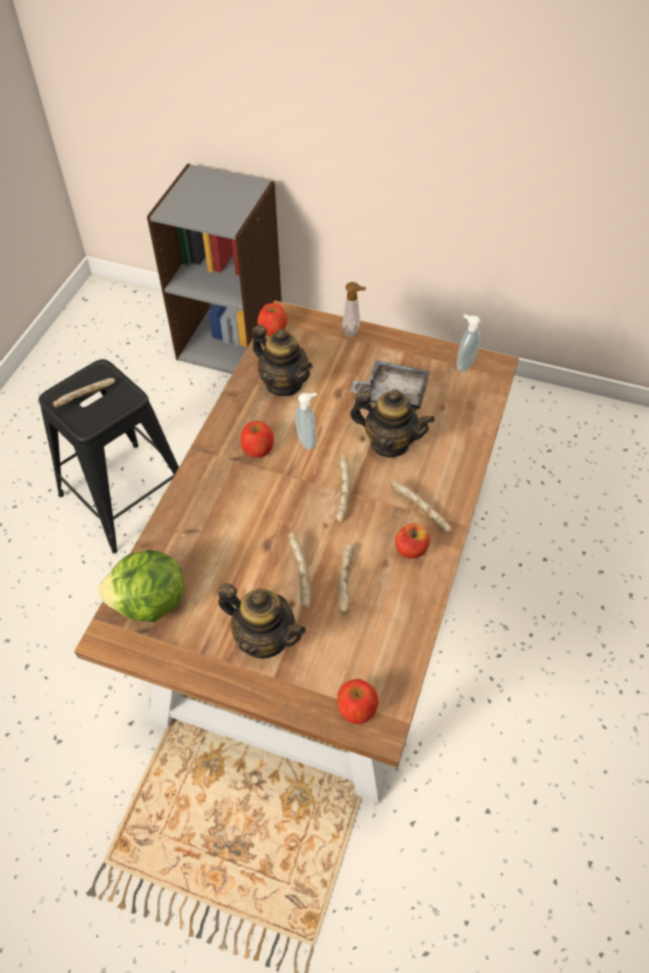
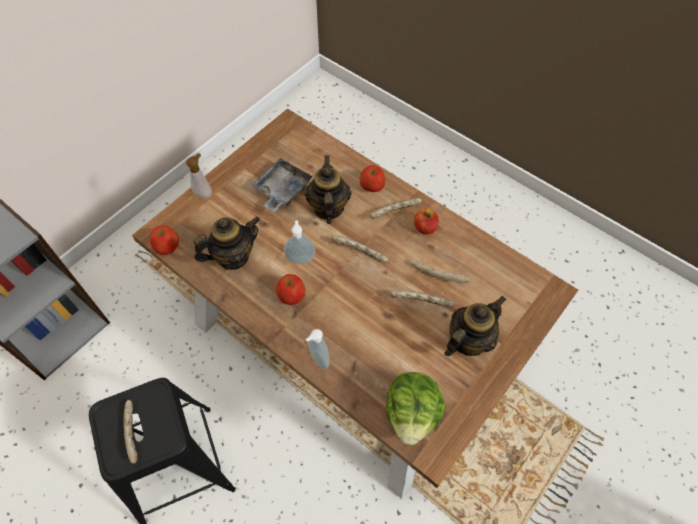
camera: 70 degrees left, 5 degrees up
apple [337,679,378,724] -> apple moved to [360,165,385,192]
teapot [350,389,435,457] -> teapot turned 45 degrees counterclockwise [305,156,352,224]
soap dispenser [457,314,481,372] -> soap dispenser moved to [306,329,329,369]

